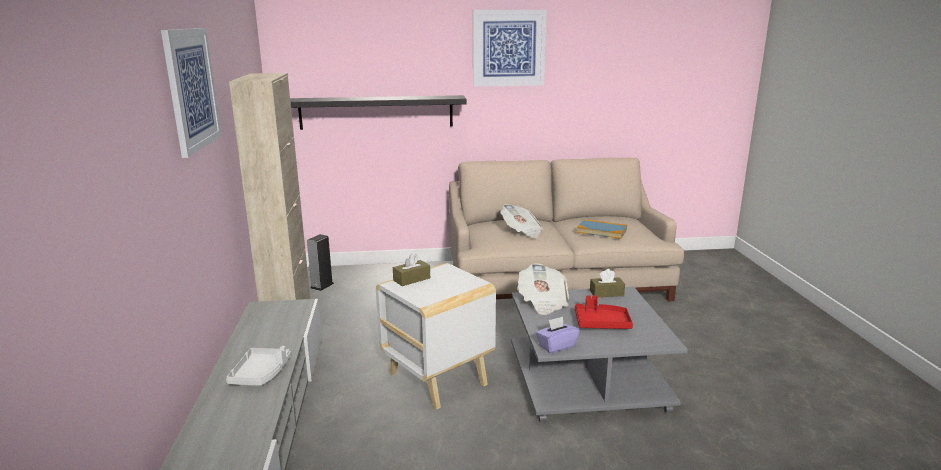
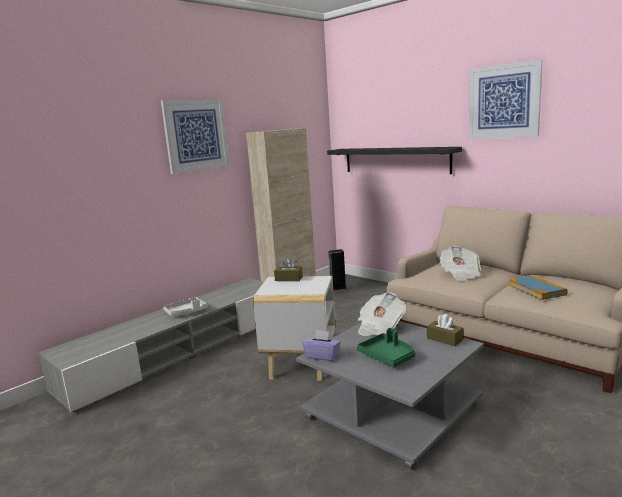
camera: 50 degrees right, 5 degrees down
red tray [575,295,633,329] -> green tray [357,328,415,367]

